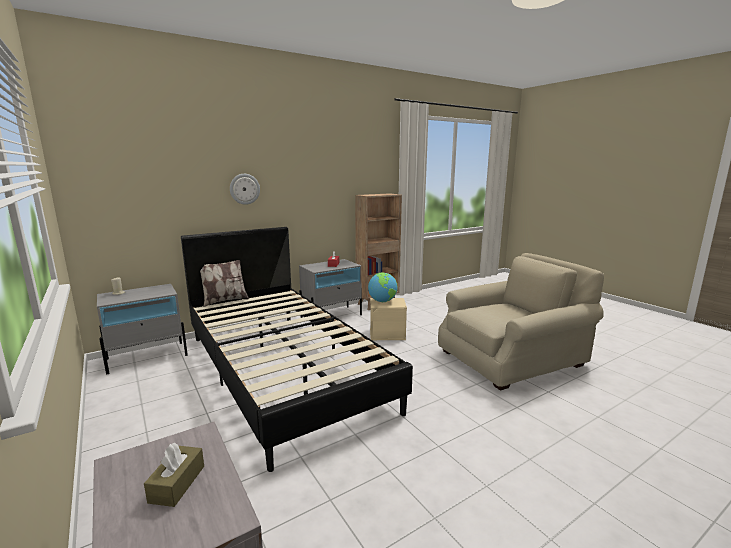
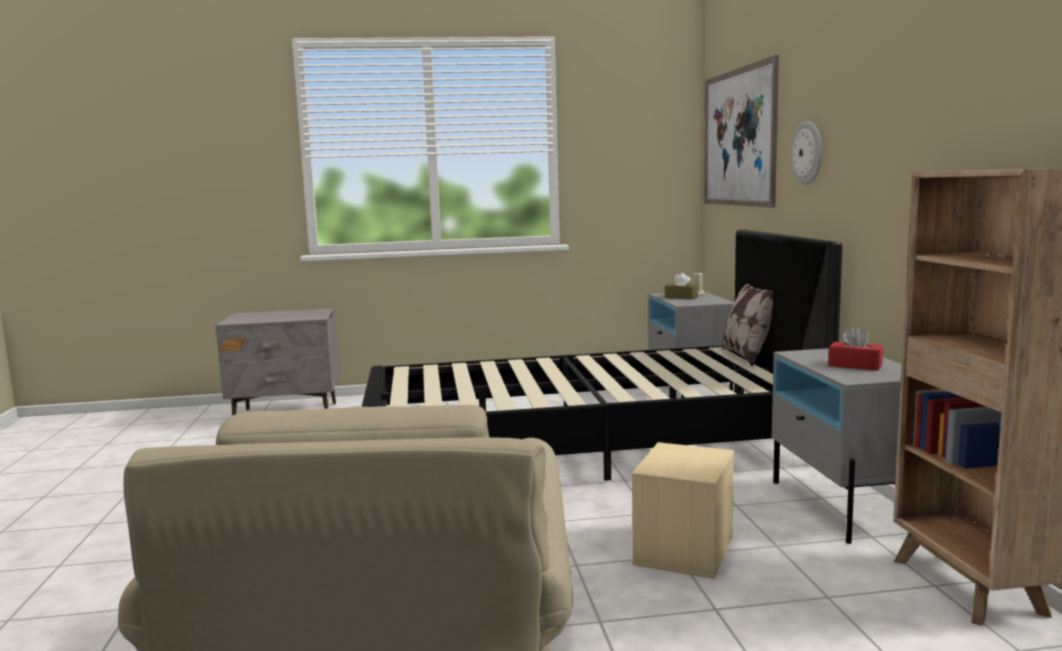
camera: 115 degrees right, 5 degrees down
brown tissue box [144,443,204,507] -> brown tissue box moved to [665,273,698,300]
globe [368,273,398,302] -> none
none -> picture [704,55,779,208]

